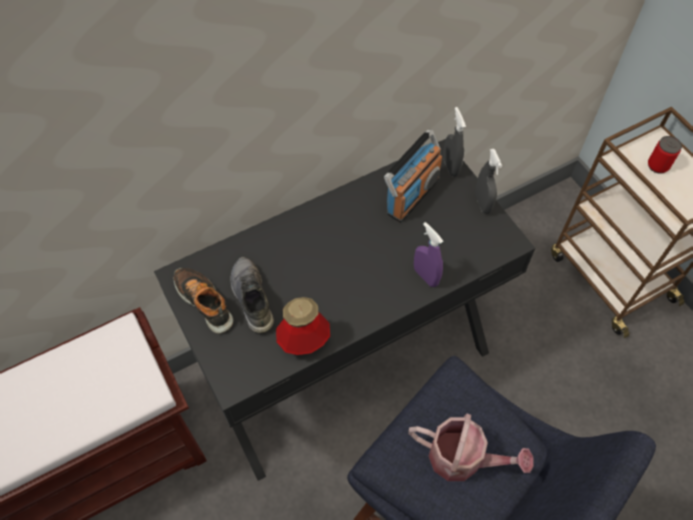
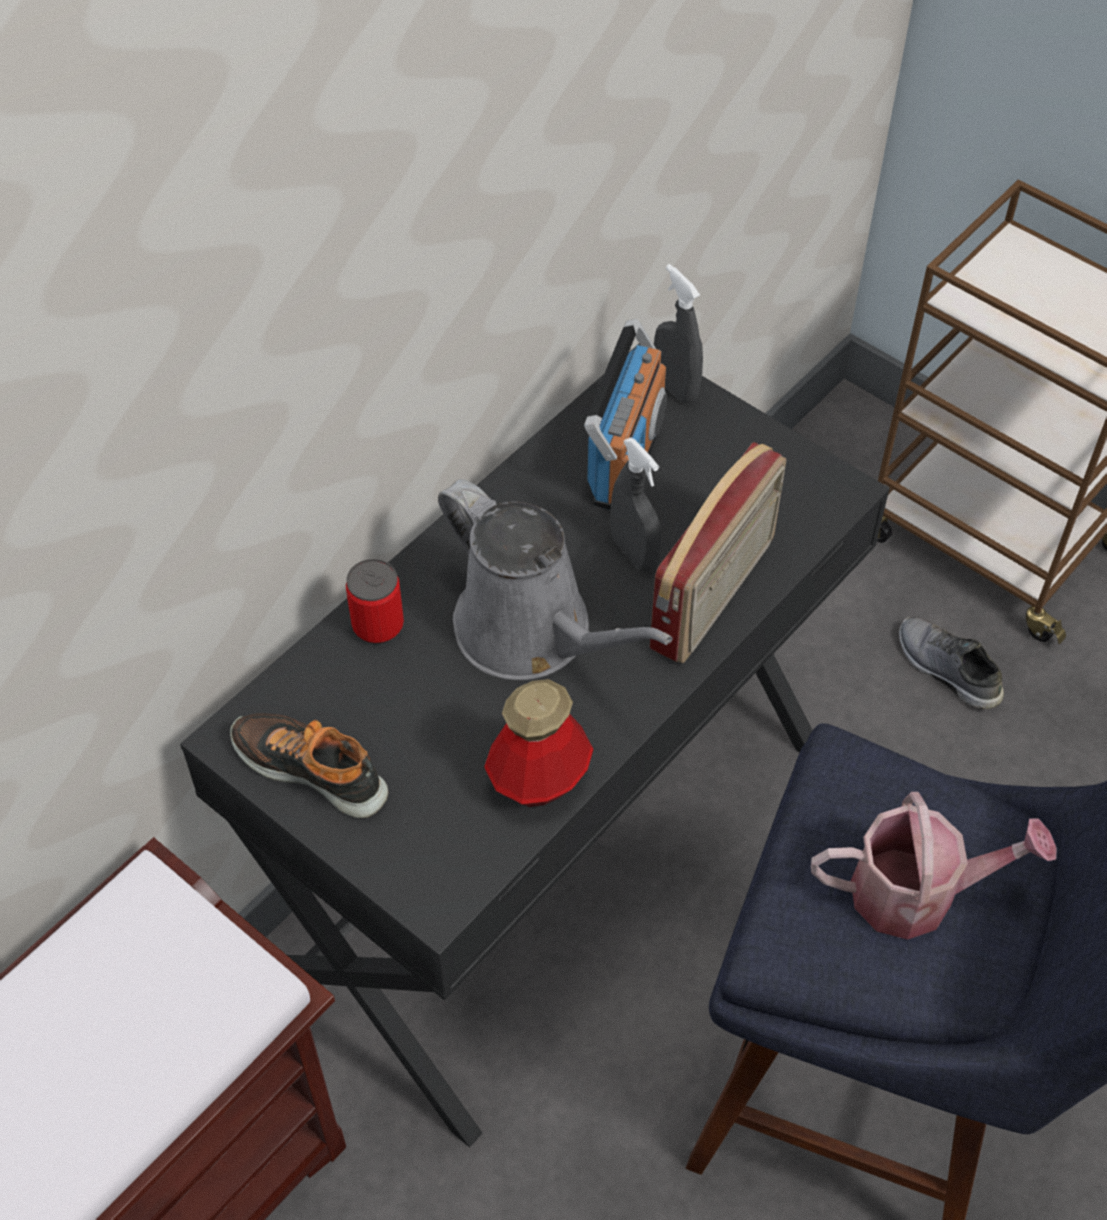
camera: 20 degrees left, 5 degrees down
grey shoe [231,257,274,333] -> grey shoe moved to [899,617,1004,709]
purple spray bottle [414,222,443,287] -> radio [650,442,786,663]
grey spray bottle [475,149,502,214] -> grey spray bottle moved to [611,437,661,571]
can [648,136,682,174] -> can moved to [346,559,404,644]
none -> grey watering can [438,479,673,680]

